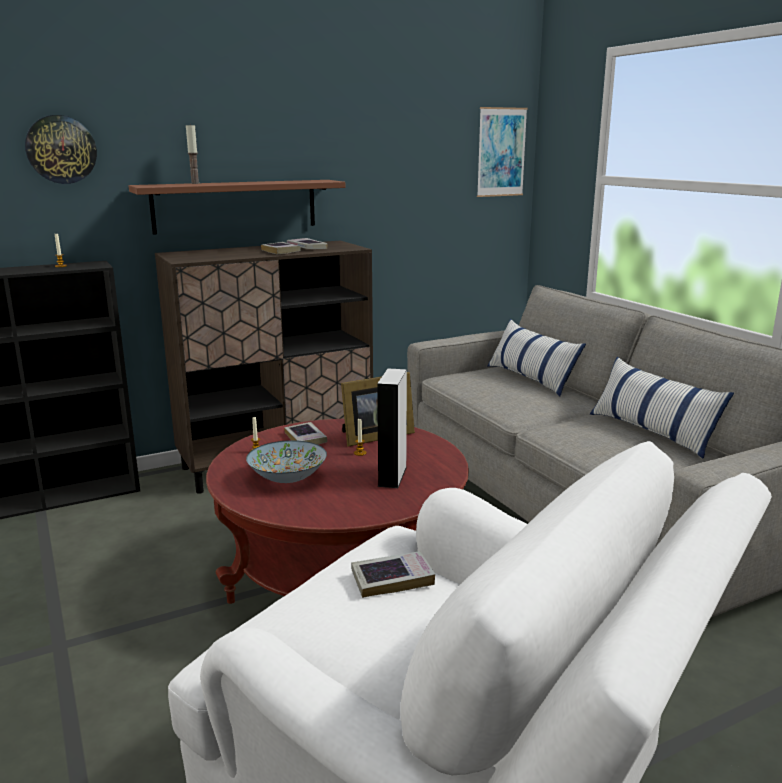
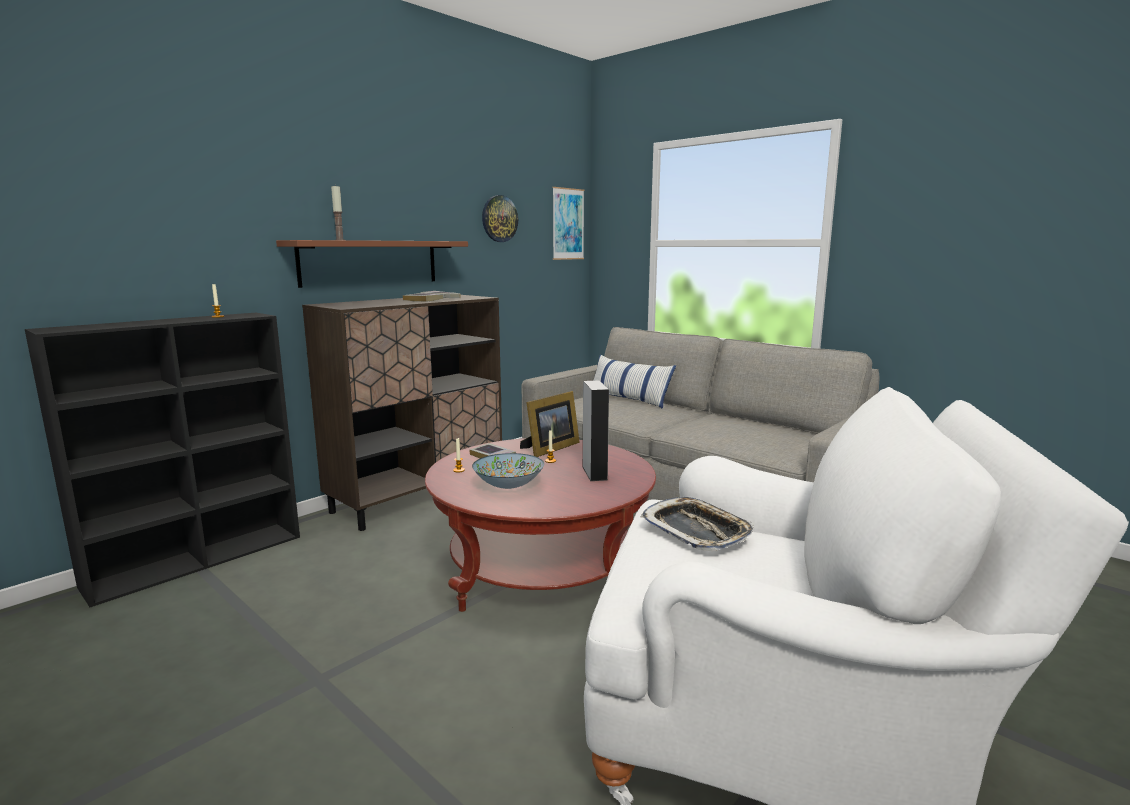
camera: 20 degrees left, 5 degrees down
wall clock [25,115,97,184] -> wall clock moved to [482,195,518,242]
book [351,551,435,598] -> tray [640,497,754,551]
pillow [590,357,734,458] -> none

